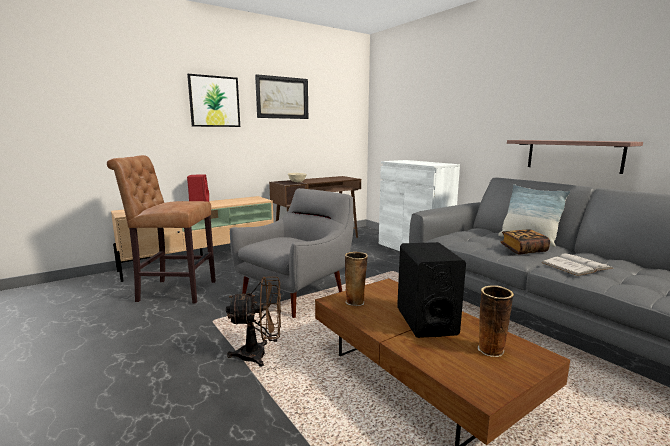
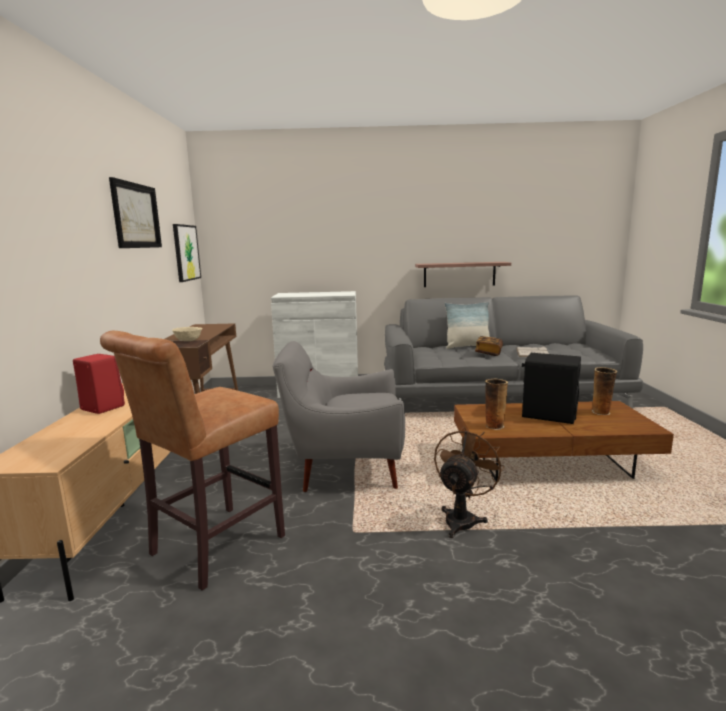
camera: 55 degrees left, 0 degrees up
picture [187,74,240,127] -> picture moved to [173,224,201,282]
grey armchair [230,188,353,318] -> grey armchair turned 75 degrees counterclockwise [272,341,405,492]

